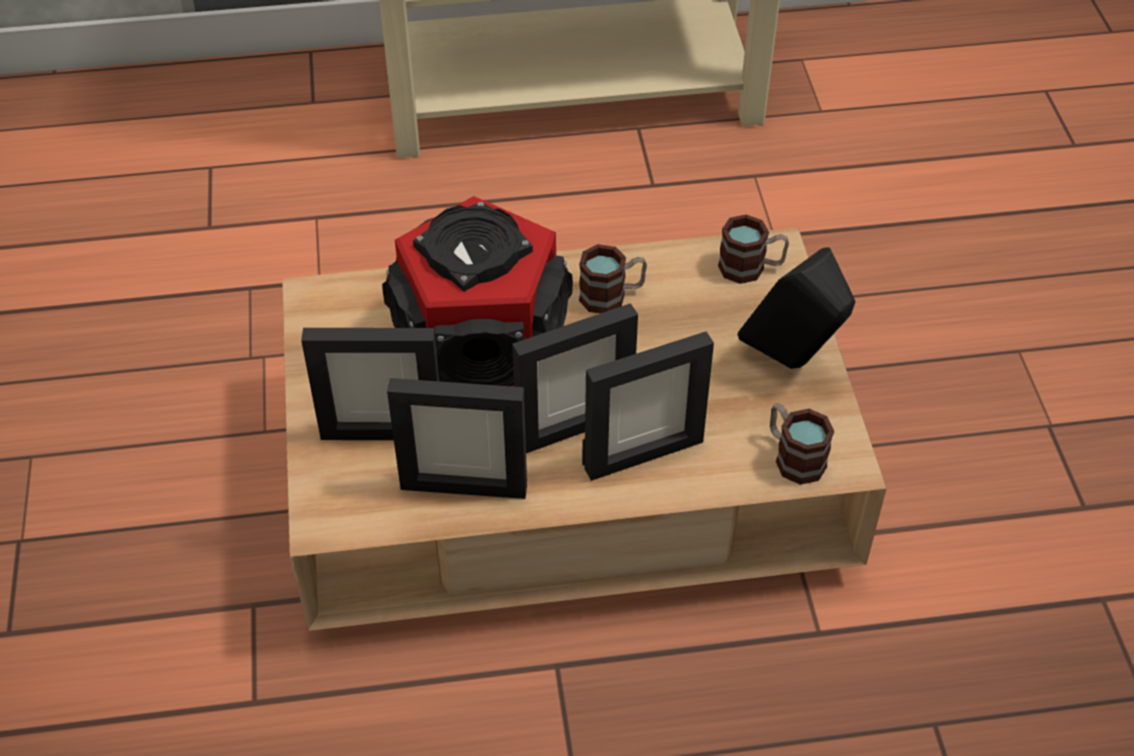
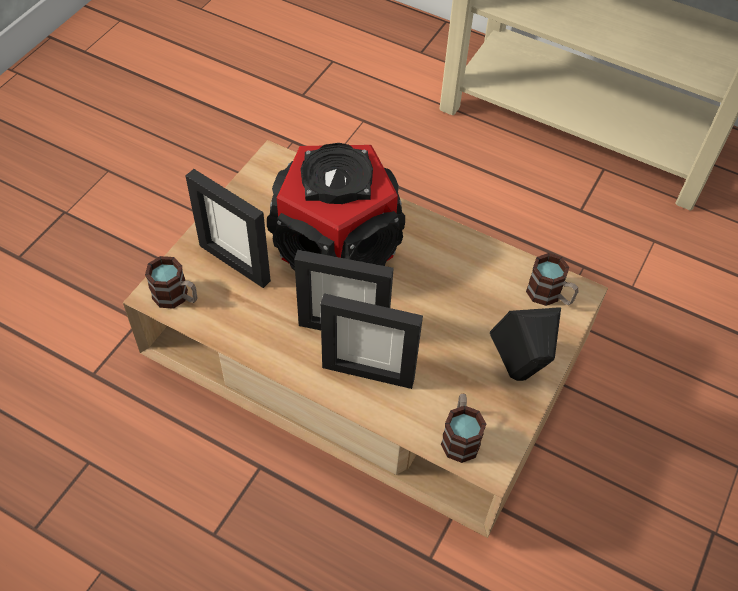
camera: 35 degrees right, 5 degrees up
picture frame [387,378,527,499] -> none
mug [579,244,647,313] -> mug moved to [145,256,197,309]

